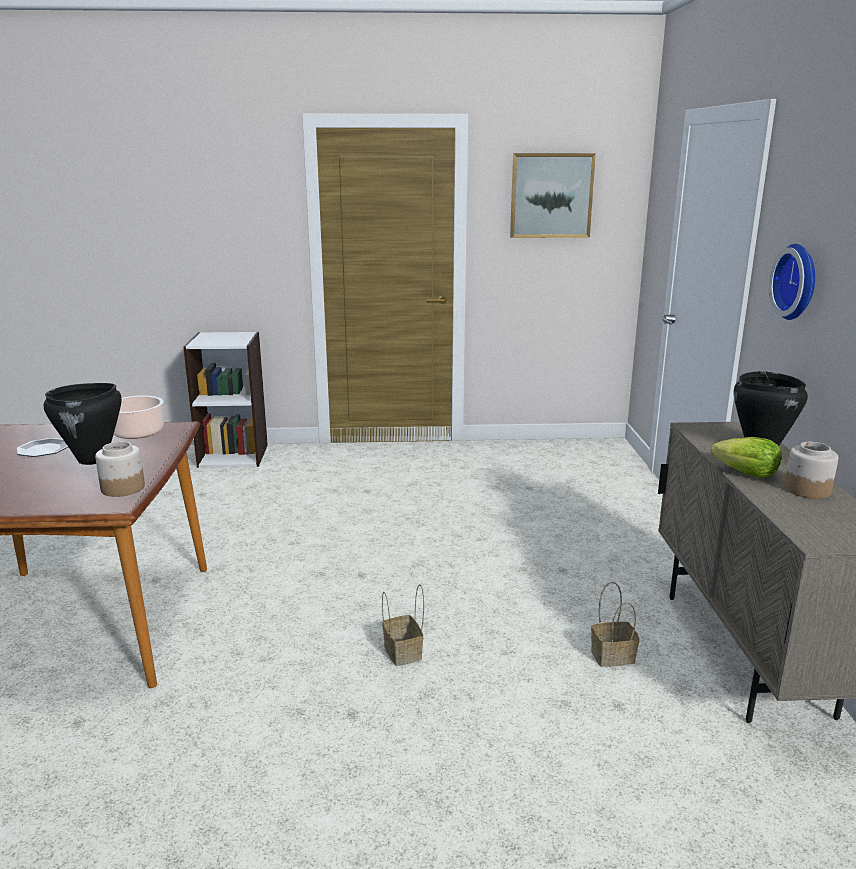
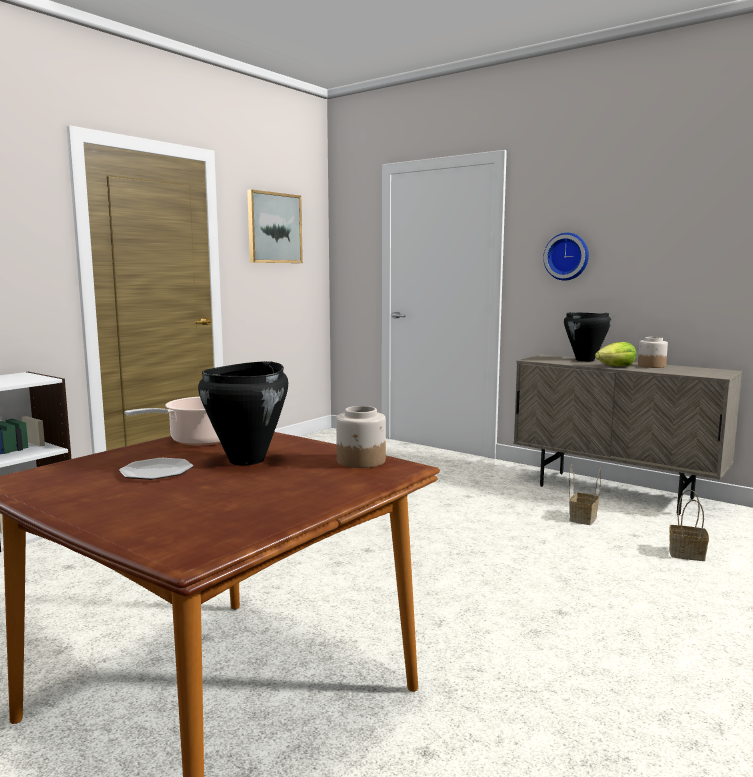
camera: 50 degrees left, 10 degrees down
basket [382,584,424,666] -> basket moved to [669,490,709,561]

